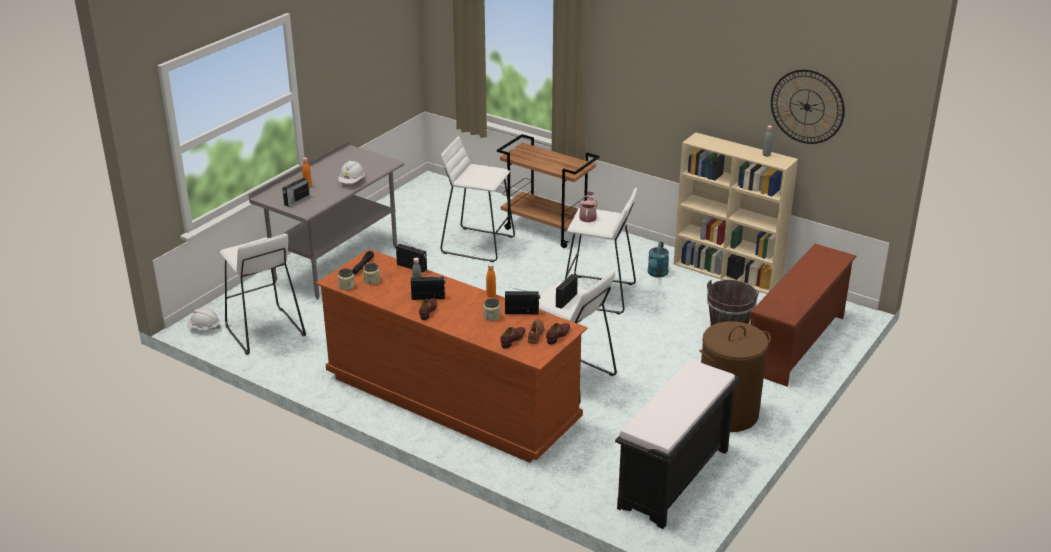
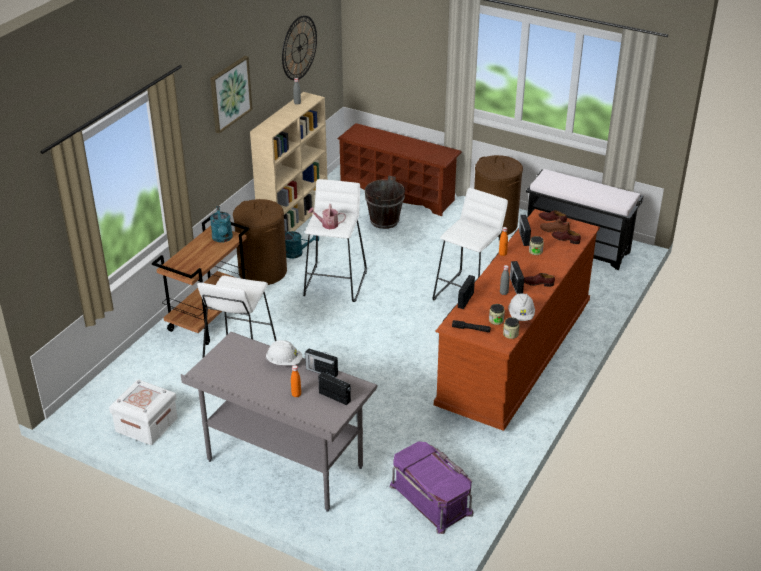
camera: 95 degrees left, 5 degrees up
white hard hat [187,308,221,330] -> white hard hat moved to [508,293,535,321]
white stool [220,234,306,355] -> purple storage box [390,441,473,534]
radio [556,274,578,309] -> radio moved to [305,348,338,378]
none -> white storage box [109,379,178,445]
none -> picture [210,56,253,134]
none -> turquoise watering can [210,206,233,243]
none -> brown laundry basket [233,199,287,285]

